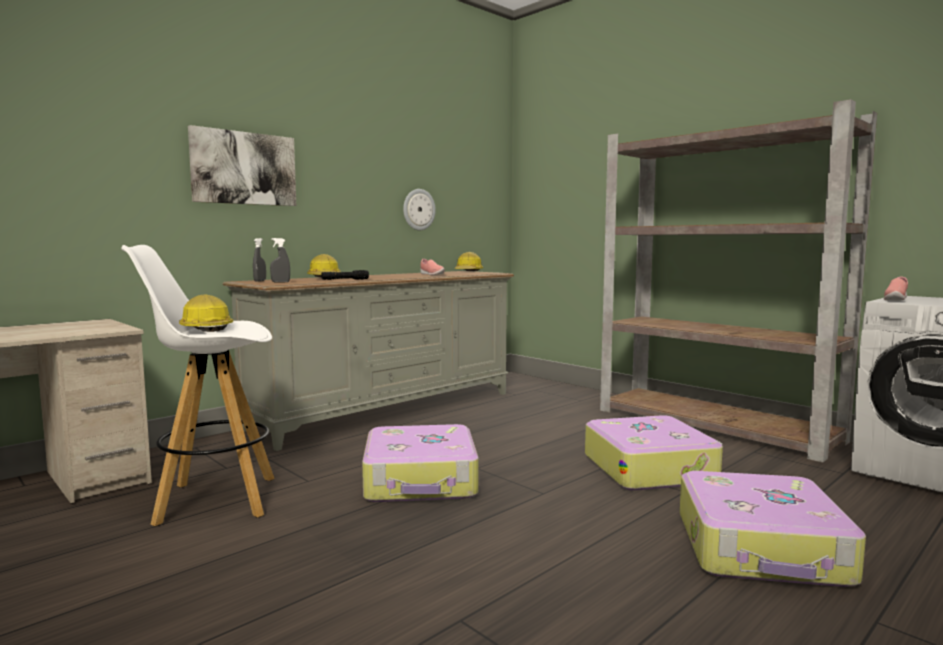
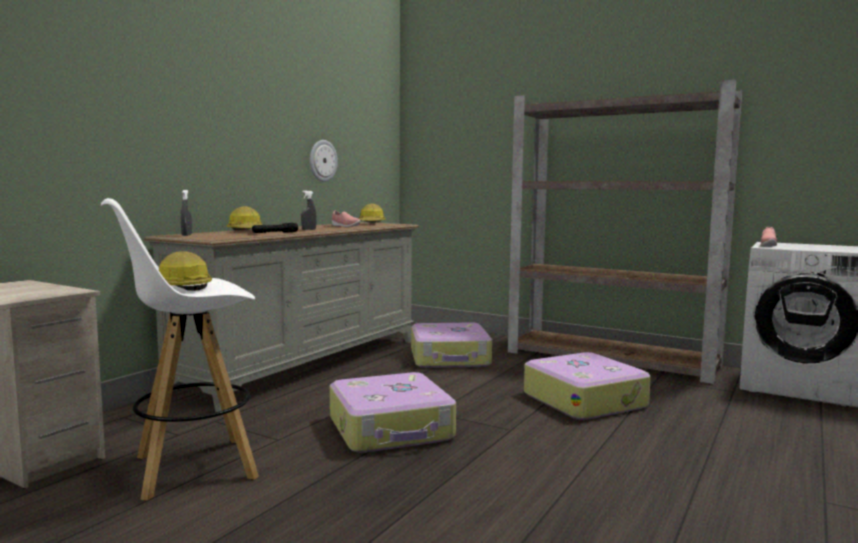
camera: 15 degrees left, 0 degrees up
picture [188,125,296,206] -> none
grey spray bottle [270,238,290,283] -> grey spray bottle moved to [301,191,317,230]
suitcase [680,471,866,587] -> suitcase moved to [411,323,492,368]

